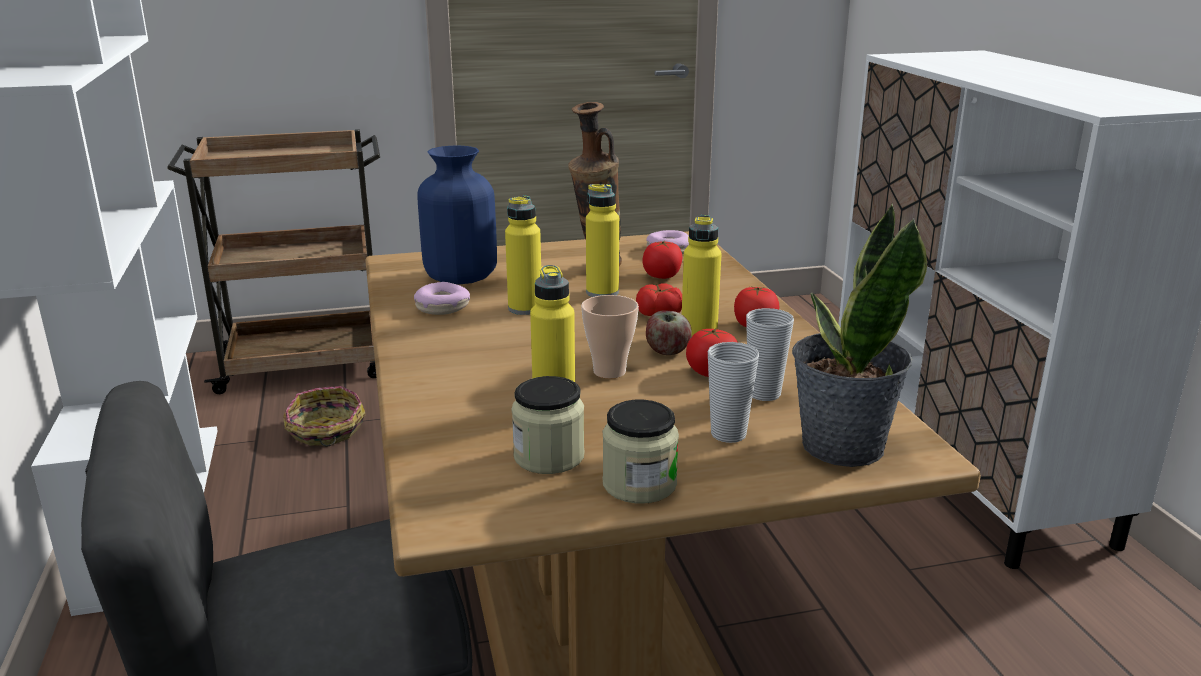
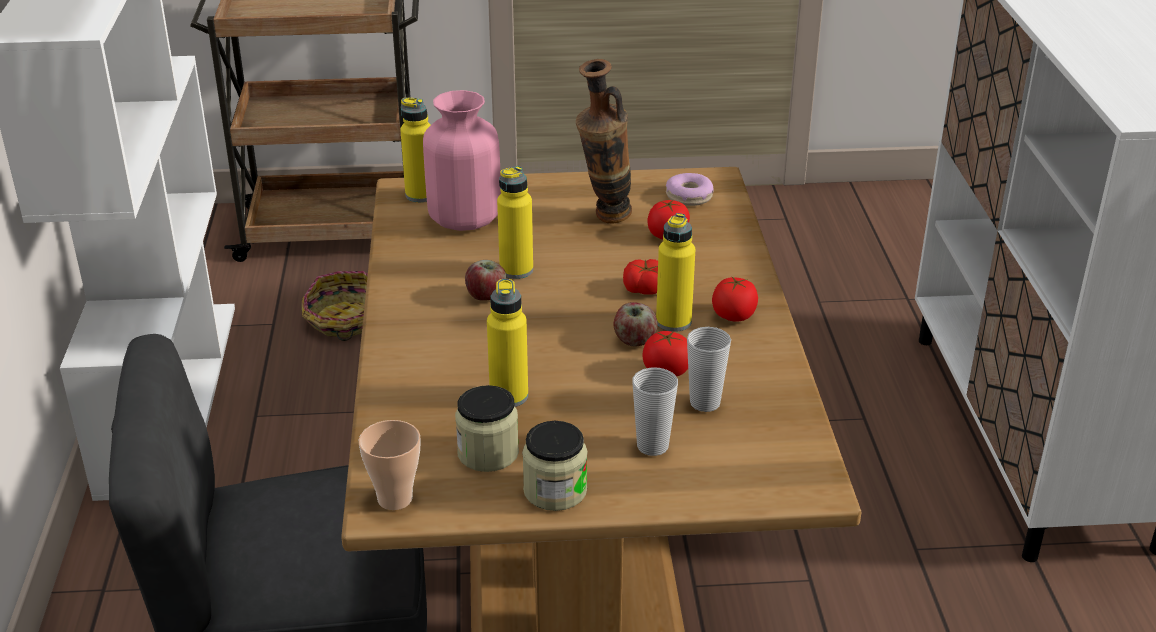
camera: 10 degrees right, 10 degrees up
donut [414,282,470,315] -> none
blue vase [417,145,497,284] -> pink vase [423,90,501,231]
cup [581,295,639,379] -> cup moved to [359,420,420,510]
yellow bottle [586,184,619,297] -> yellow bottle moved to [400,97,431,202]
potted plant [792,204,927,467] -> none
none -> apple [465,260,507,301]

